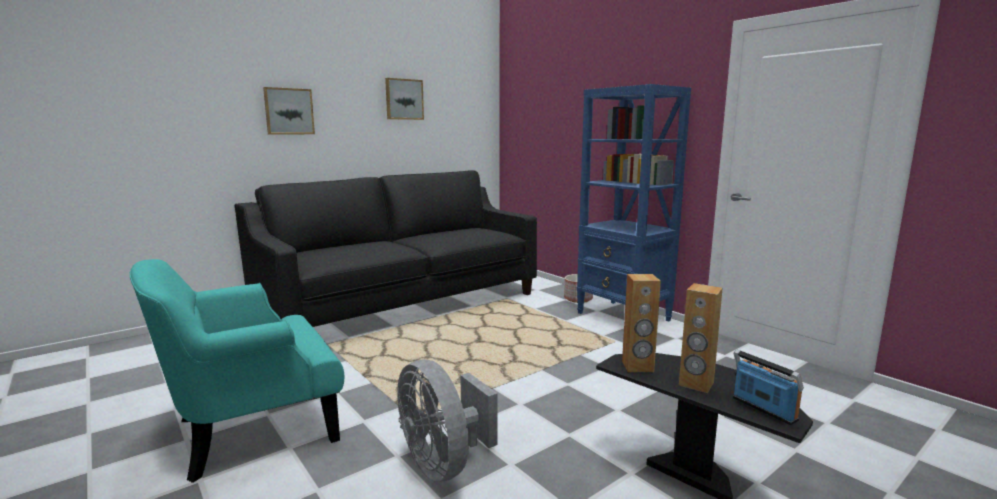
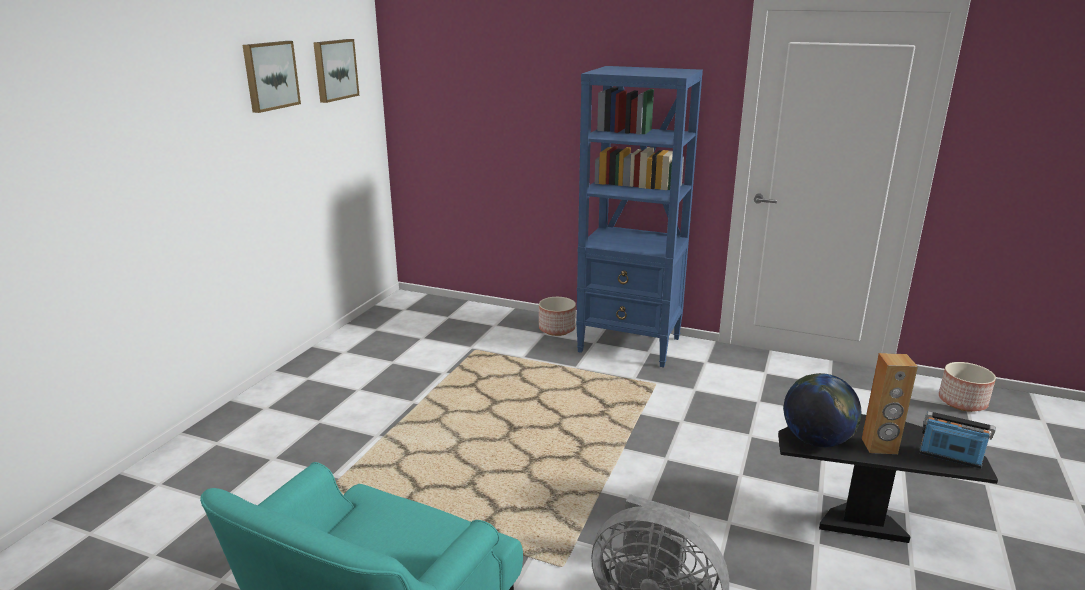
camera: 30 degrees left, 10 degrees up
black sofa [235,170,537,327] -> none
picture [263,87,315,134] -> picture moved to [314,39,360,103]
brown speaker [622,274,661,372] -> globe [783,373,861,447]
none -> planter [939,362,996,412]

